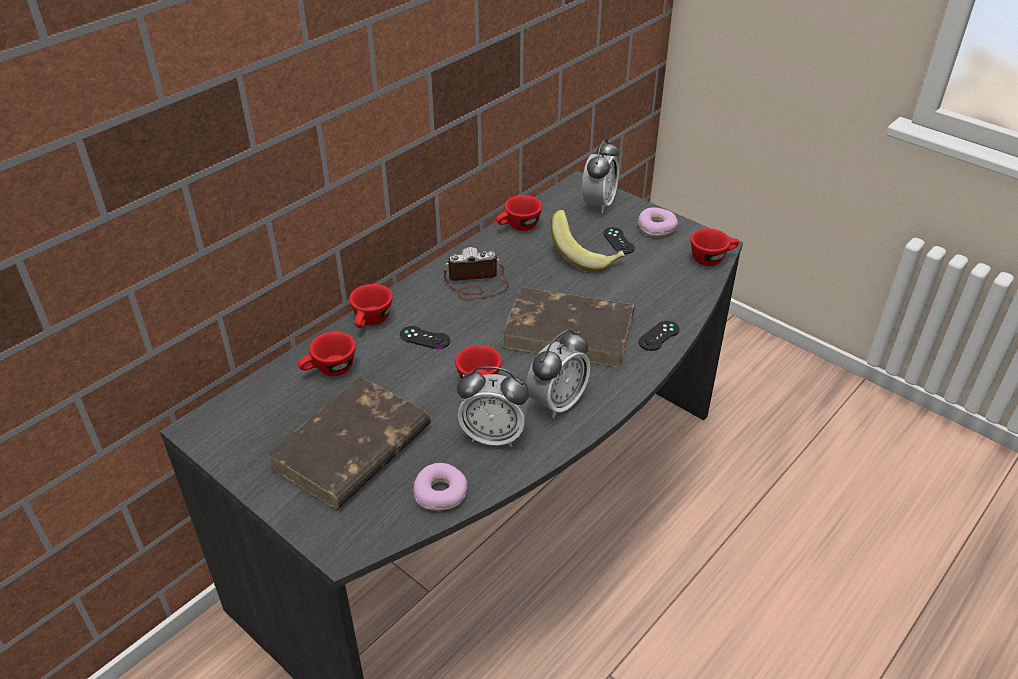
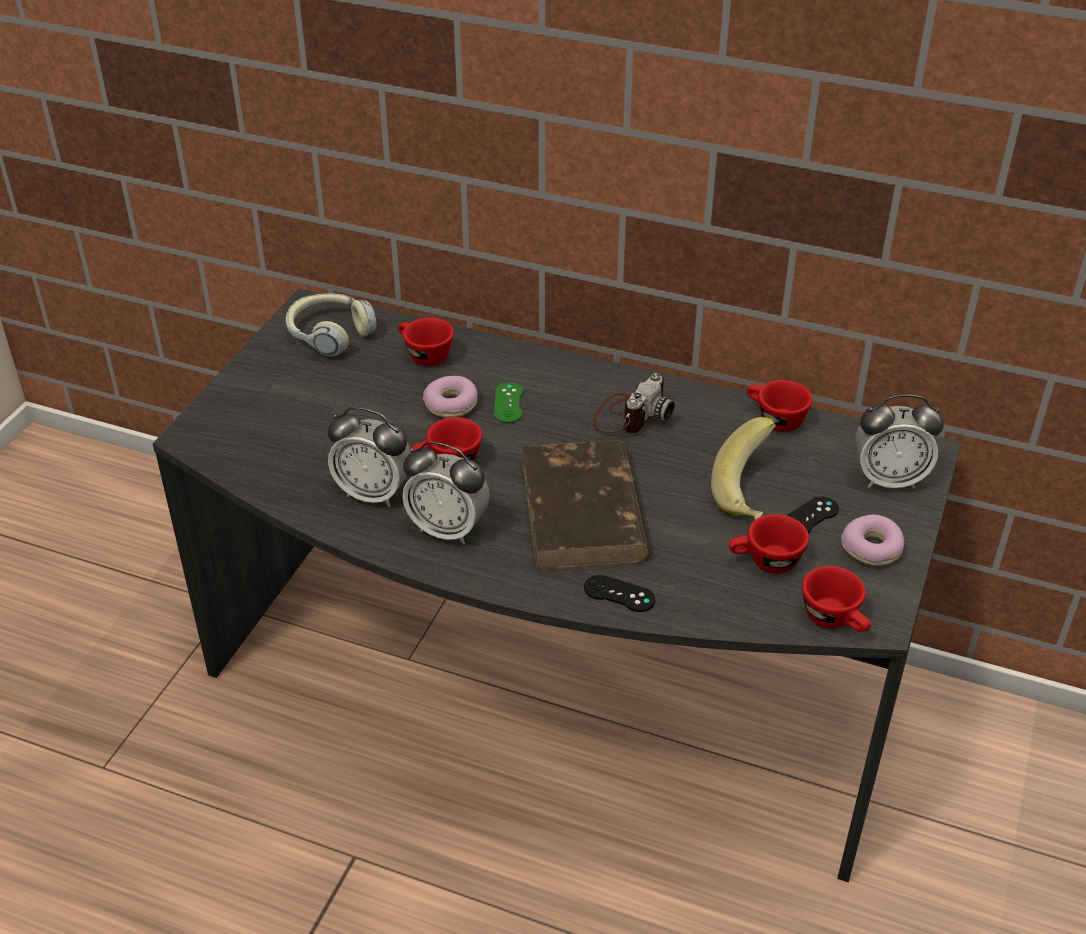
camera: 70 degrees right, 0 degrees up
brown book [266,376,431,509] -> none
red cup [349,284,393,328] -> red cup moved to [729,514,809,574]
black game controller [400,326,450,349] -> green game controller [494,382,523,423]
donut [414,463,468,511] -> donut moved to [423,376,477,418]
camera [443,247,509,300] -> camera turned 60 degrees clockwise [593,373,675,434]
alarm clock [457,366,529,447] -> alarm clock turned 60 degrees counterclockwise [327,407,411,507]
none -> headphones [286,293,377,356]

